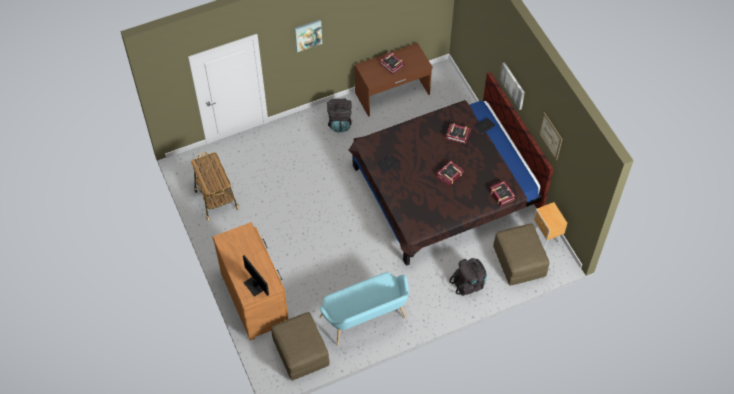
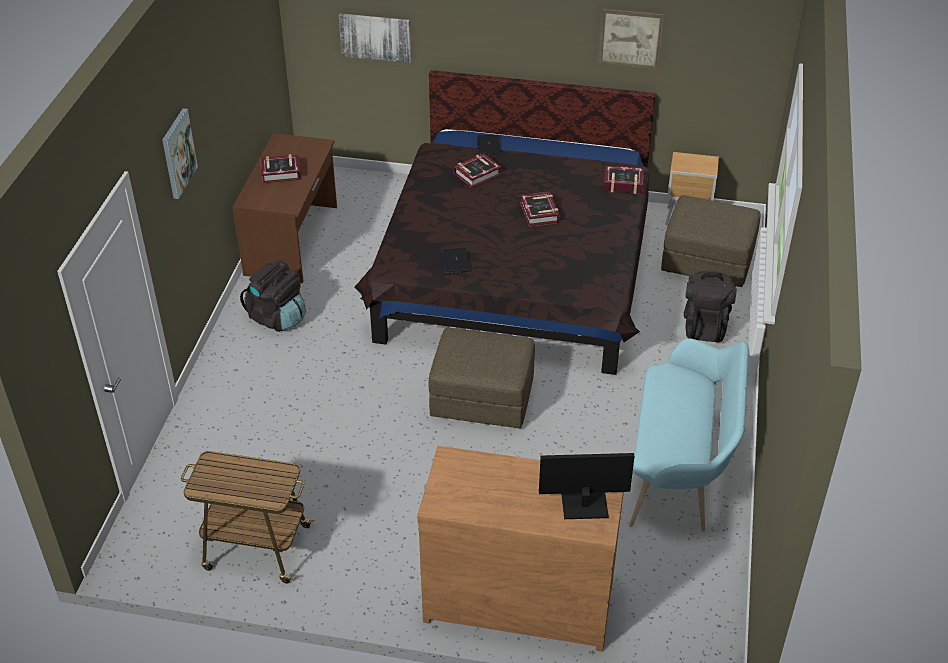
camera: 55 degrees left, 15 degrees down
brown ottoman [271,312,330,381] -> brown ottoman moved to [429,327,535,429]
picture [500,62,525,110] -> picture moved to [339,13,411,63]

